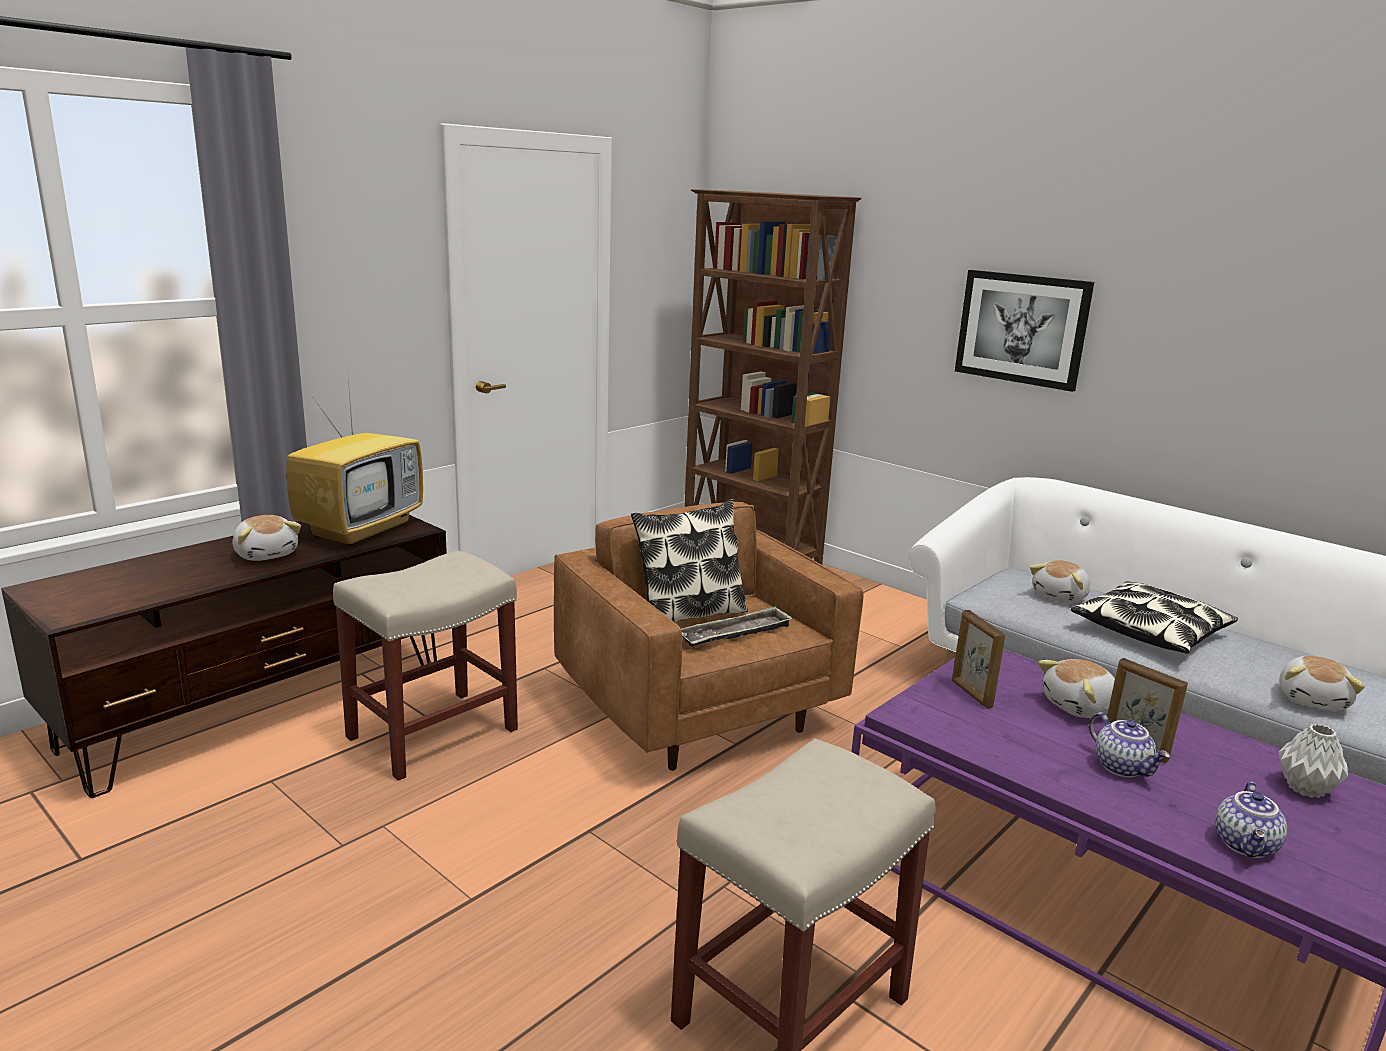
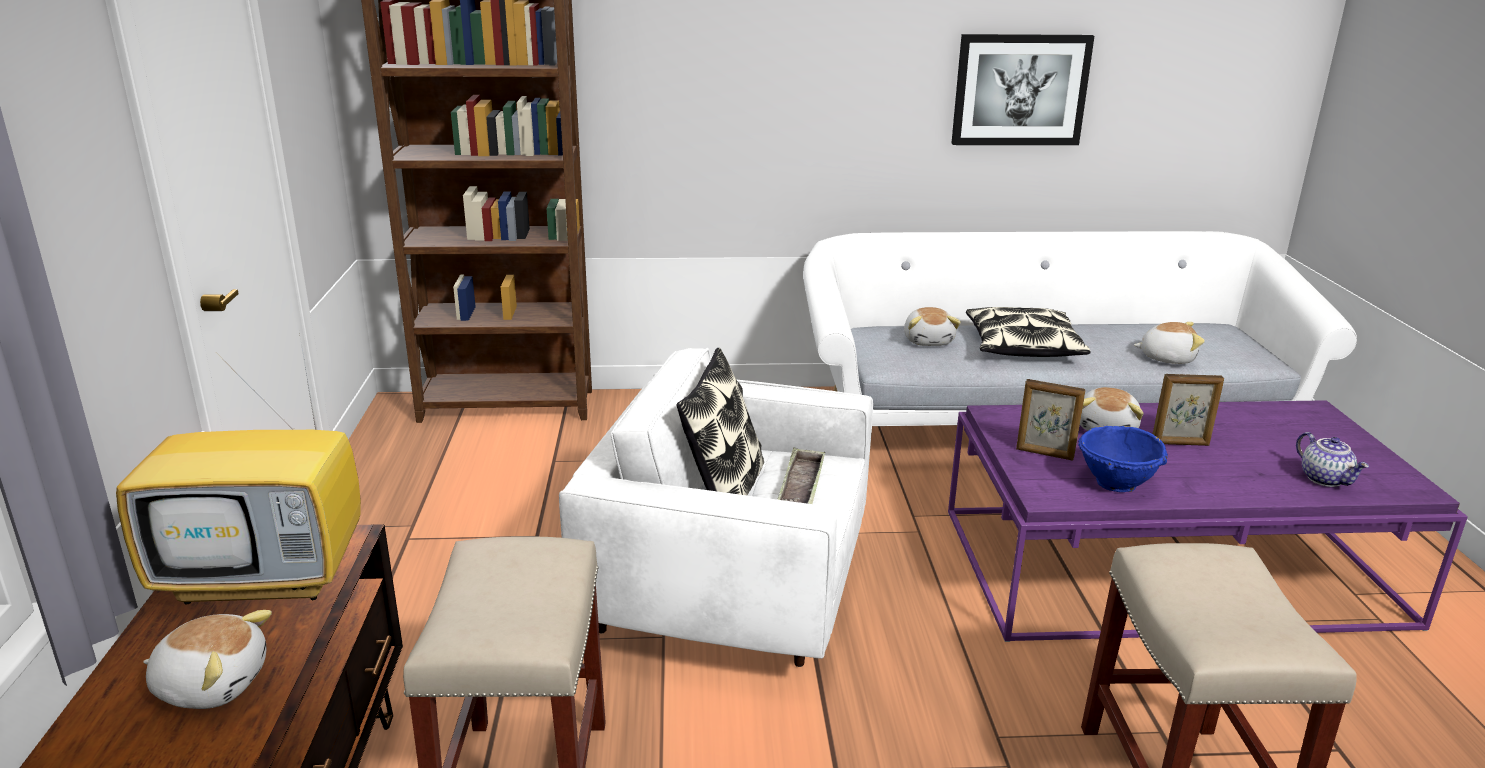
camera: 45 degrees left, 5 degrees up
television [286,379,423,547] -> television turned 105 degrees clockwise [116,332,361,605]
brown armchair [554,502,863,771] -> white armchair [559,348,873,667]
picture [955,270,1094,392] -> picture moved to [951,34,1094,145]
teapot [1089,712,1170,778] -> none
grey vase [1278,724,1349,798] -> none
plush toy [1279,656,1365,711] -> plush toy turned 60 degrees counterclockwise [1134,322,1205,364]
none -> blue bowl [1078,426,1168,492]

